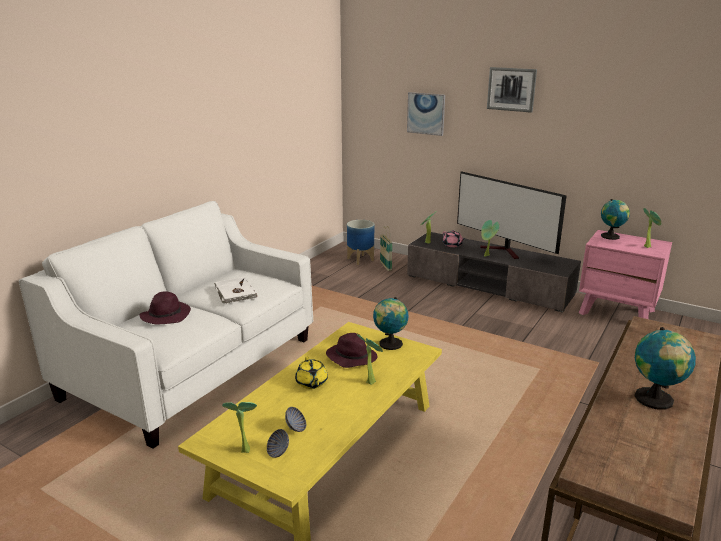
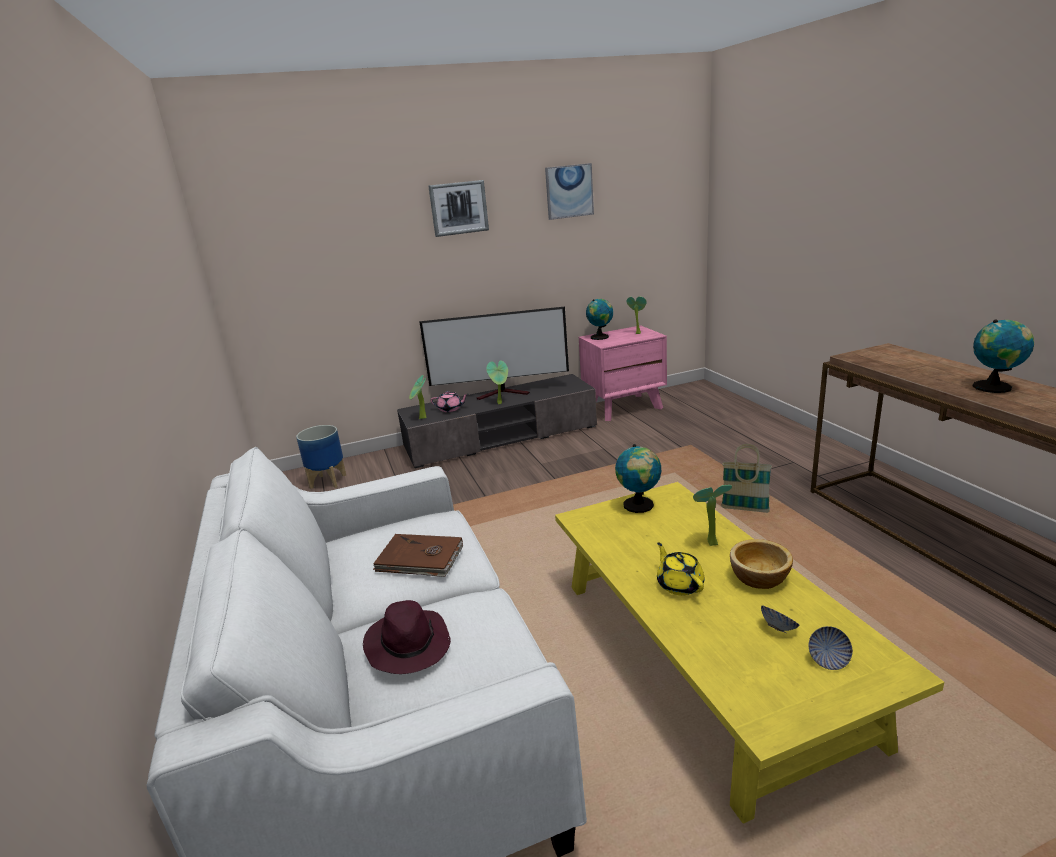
camera: 50 degrees left, 0 degrees up
white book [214,277,257,304] -> brown book [373,534,463,577]
potted plant [222,402,257,453] -> none
yellow teapot [295,357,328,389] -> yellow teapot turned 135 degrees counterclockwise [657,542,704,595]
purple hat [326,333,378,368] -> none
basket [380,226,392,271] -> basket moved to [721,444,772,513]
picture [407,92,445,136] -> picture moved to [545,163,594,220]
none -> bowl [730,539,793,589]

